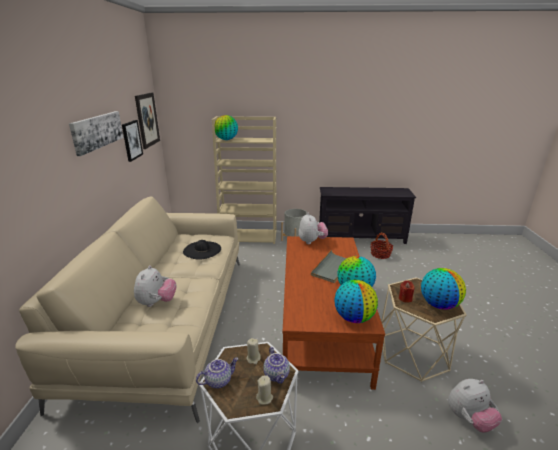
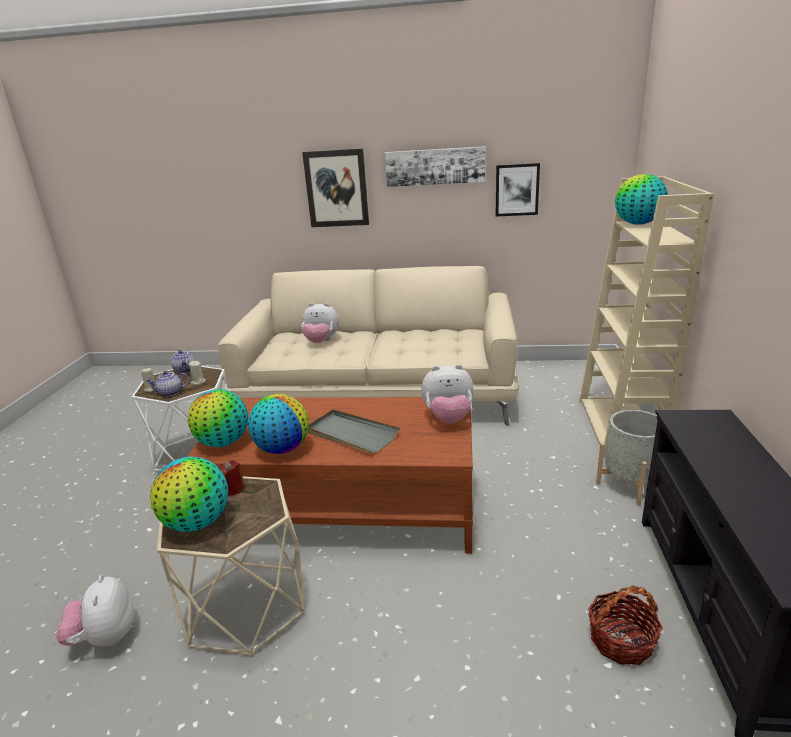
camera: 95 degrees right, 0 degrees up
picture [135,93,160,149] -> picture moved to [302,148,369,227]
black hat [183,240,221,260] -> none

